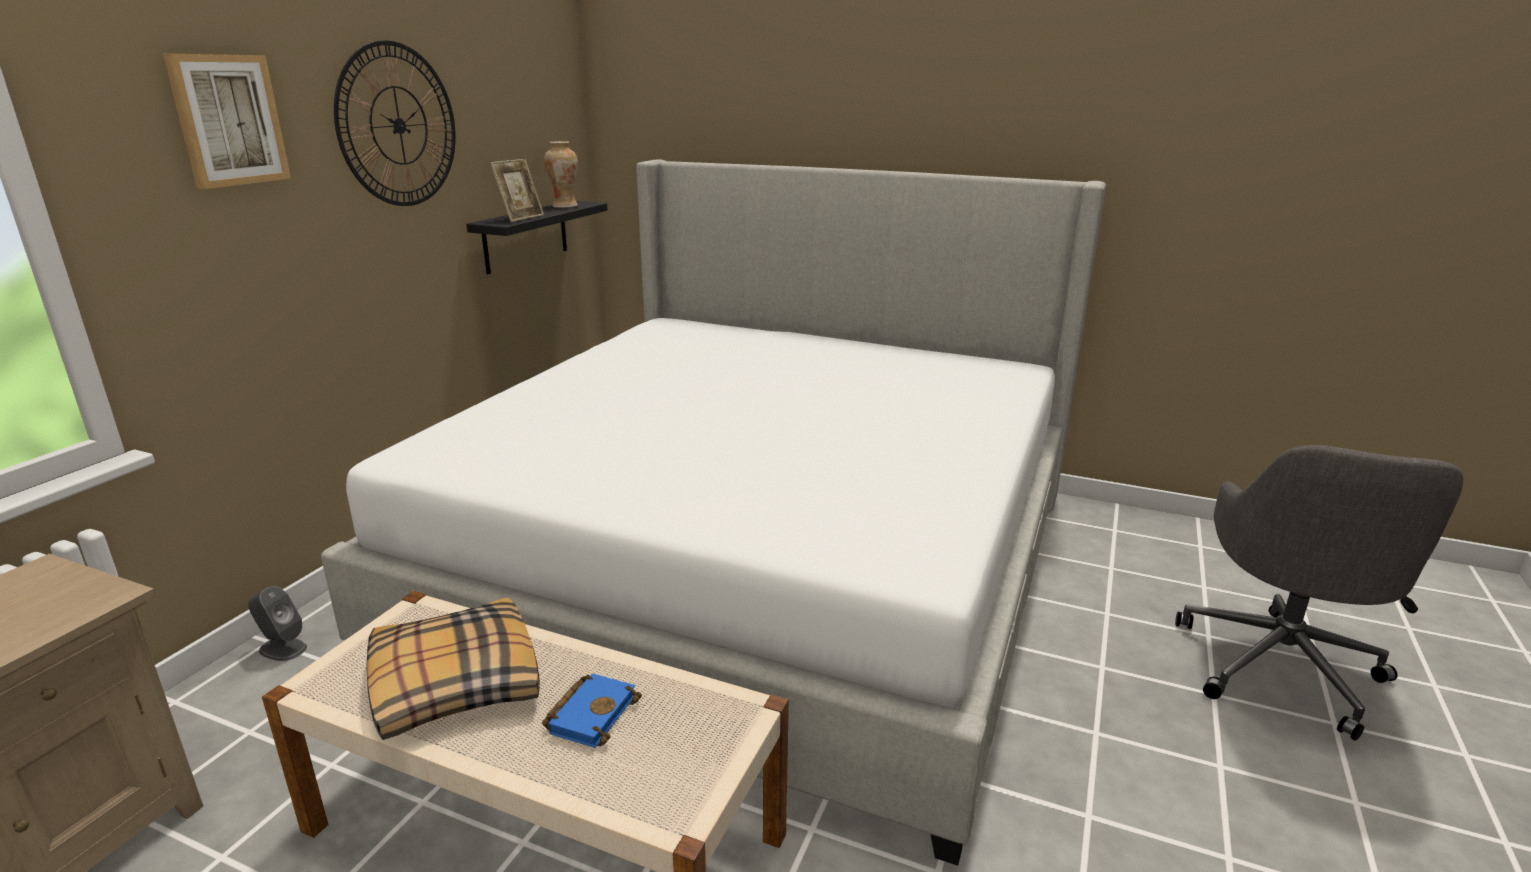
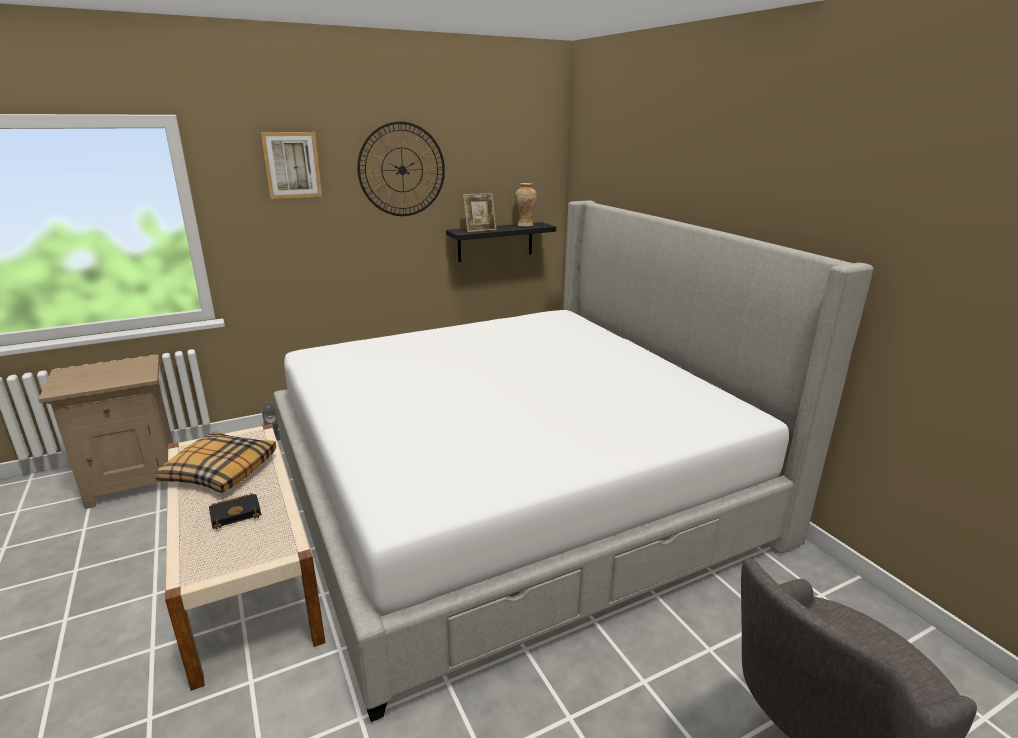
camera: 40 degrees right, 0 degrees up
blue book [542,673,642,748] -> black book [209,493,261,529]

